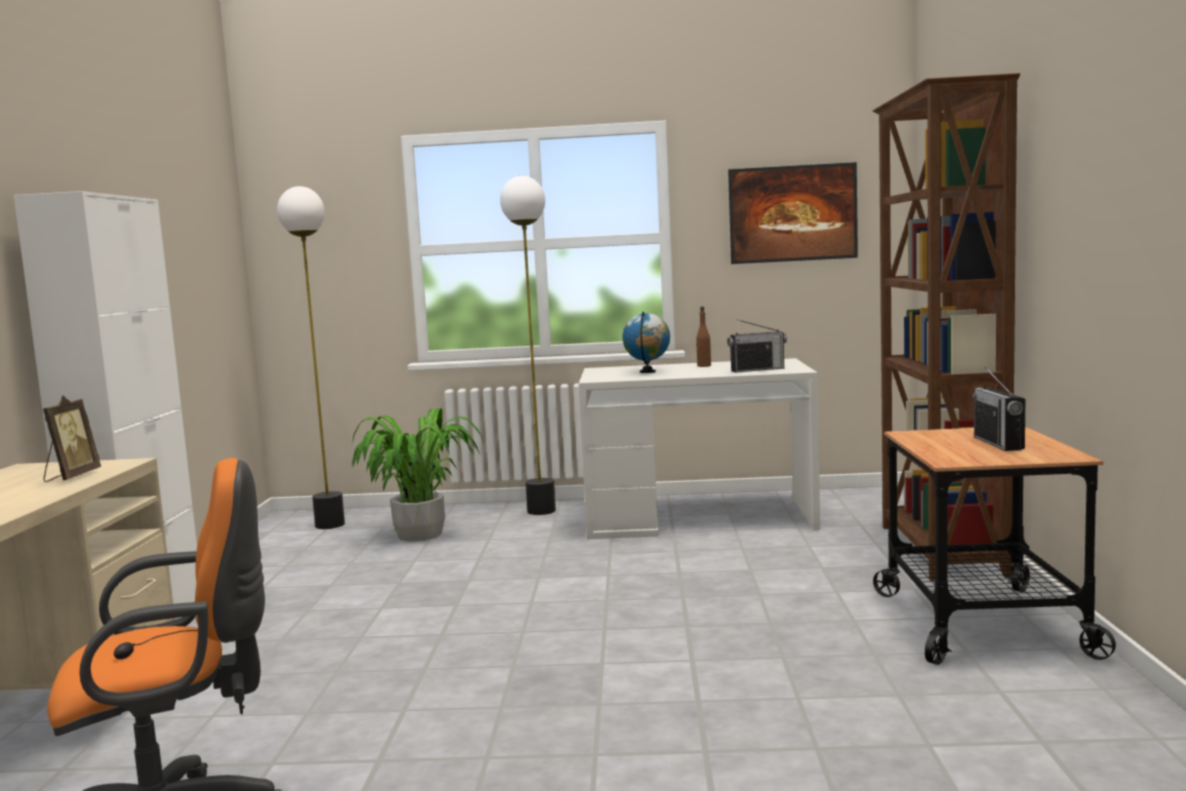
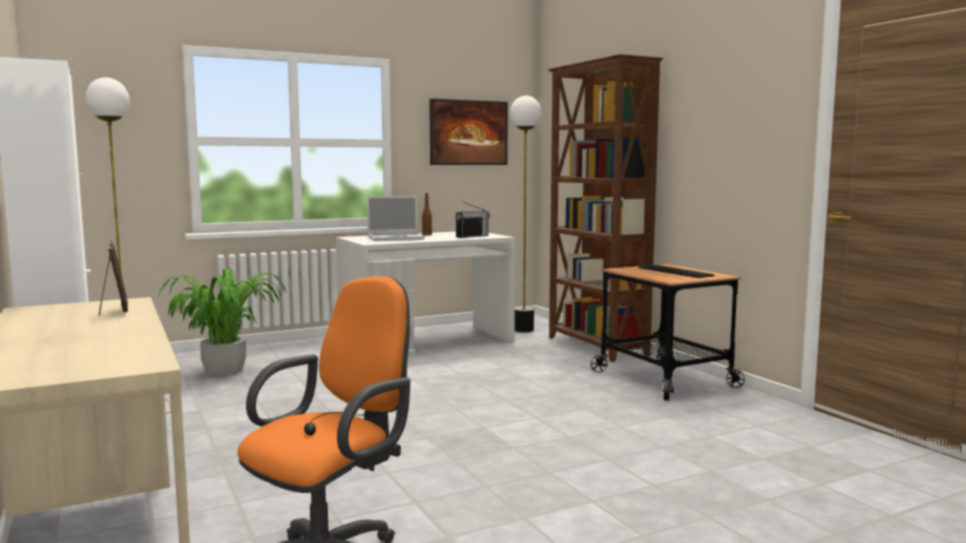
camera: 30 degrees left, 0 degrees up
floor lamp [500,176,556,515] -> floor lamp moved to [510,96,541,332]
globe [622,312,670,373] -> laptop [367,196,425,241]
radio [973,367,1025,451] -> keyboard [638,265,715,278]

